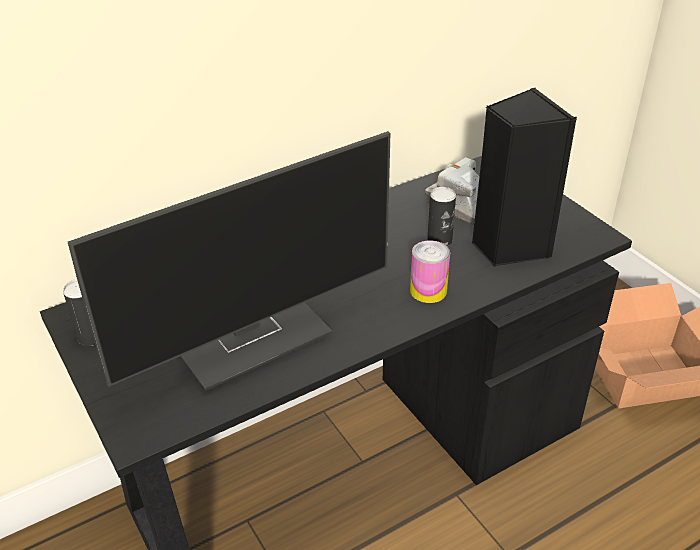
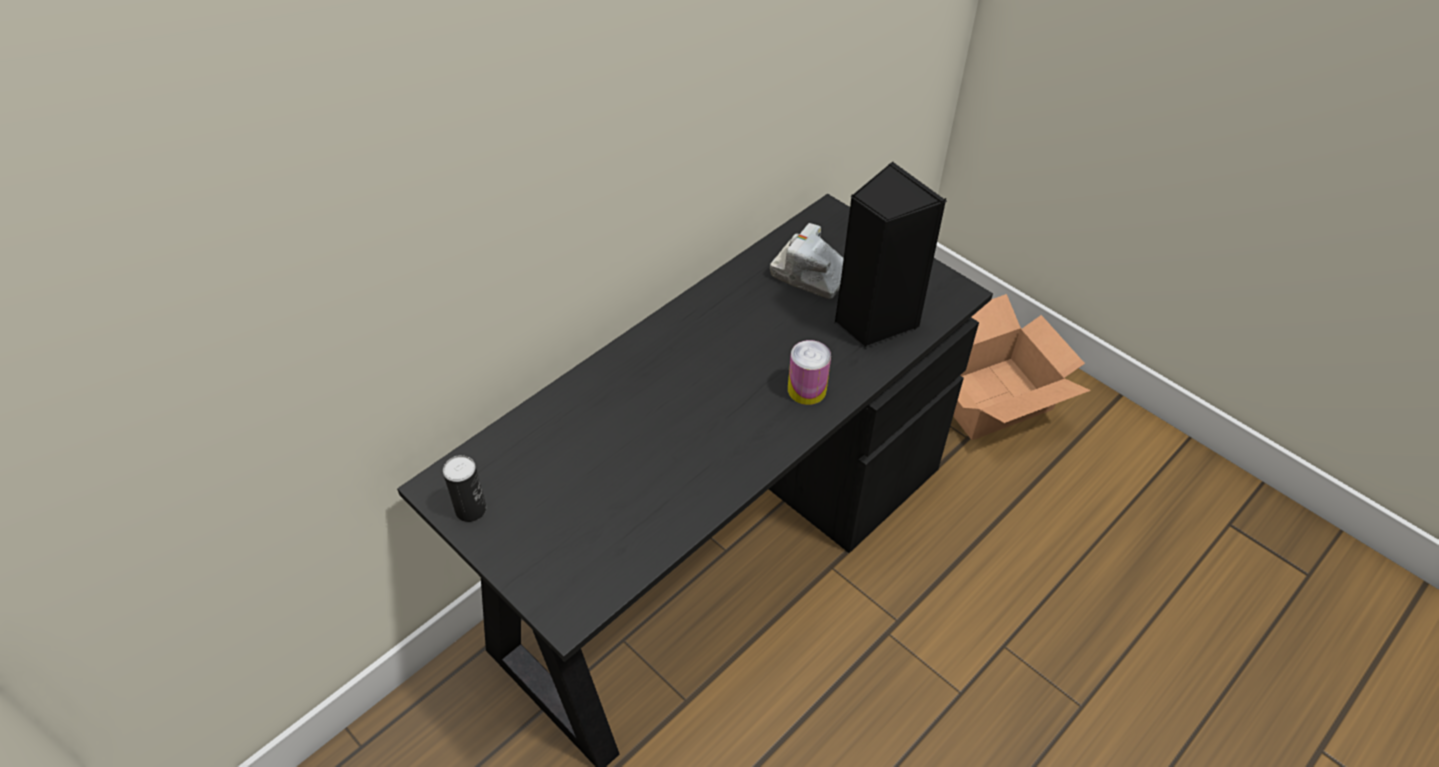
camera: 15 degrees left, 10 degrees up
monitor [68,131,390,390] -> none
can [427,187,456,246] -> none

